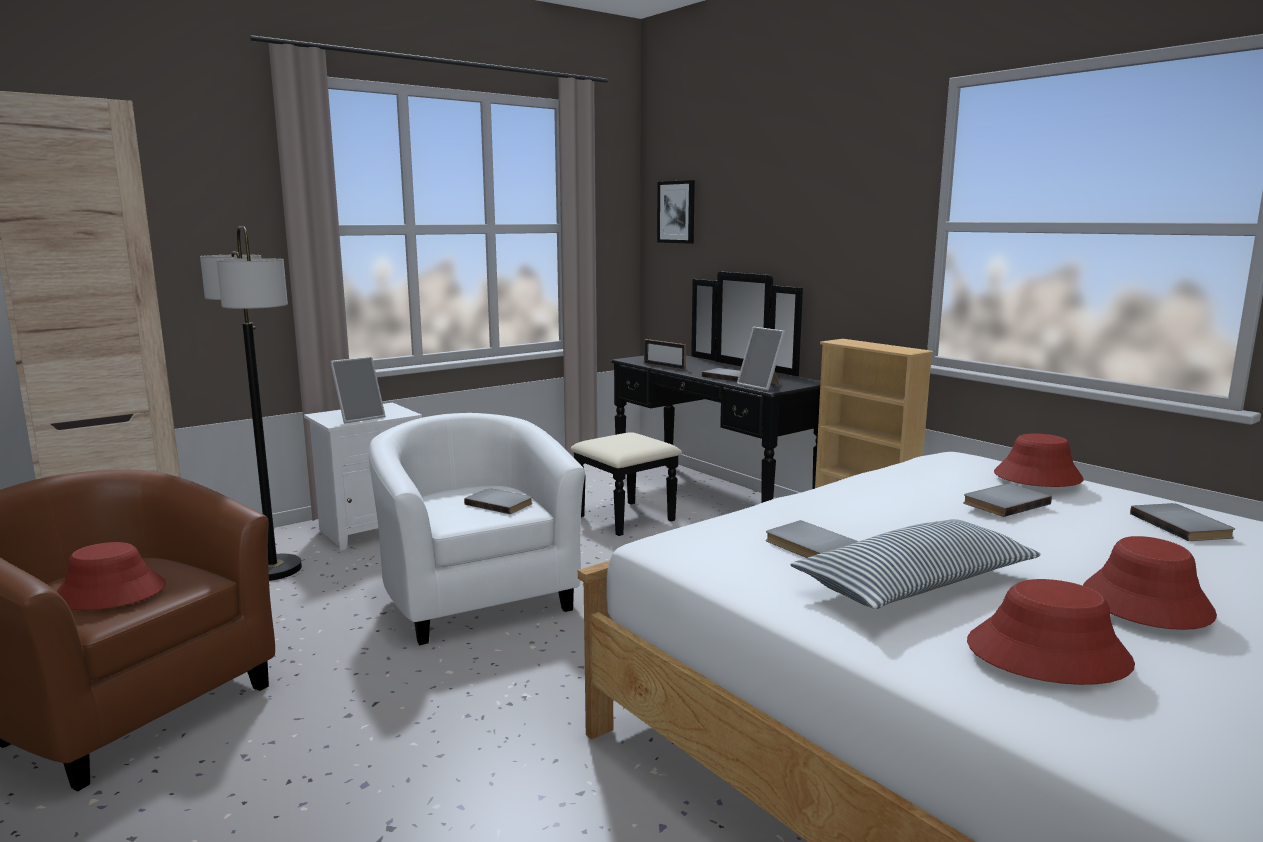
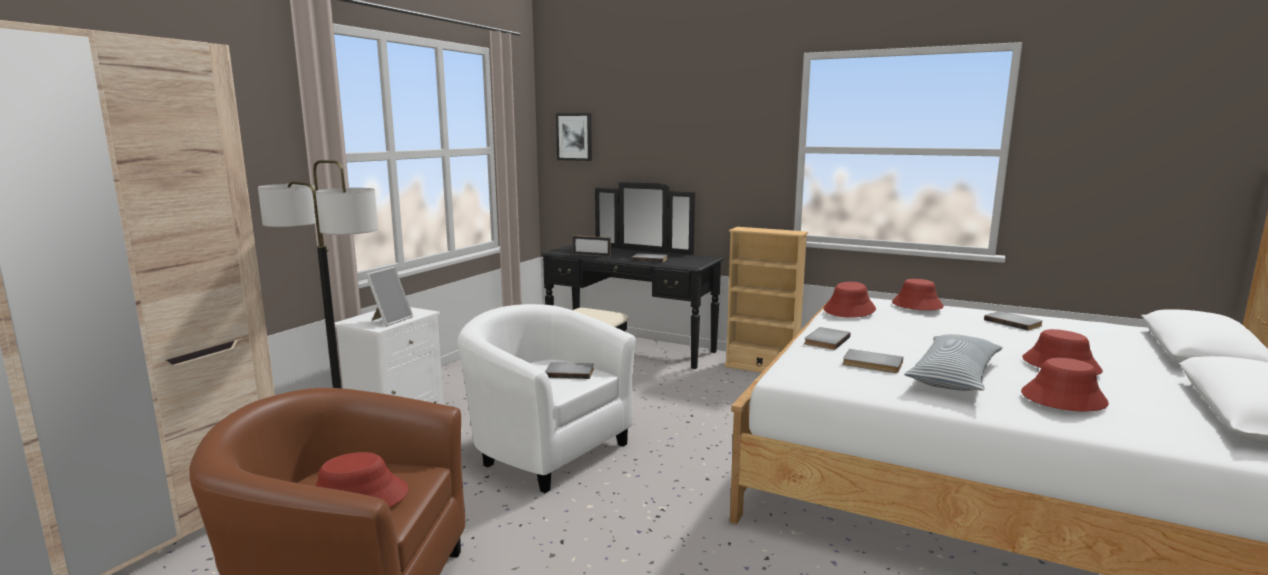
camera: 25 degrees left, 0 degrees up
picture frame [737,327,786,391] -> none
grey book [963,484,1052,517] -> grey book moved to [804,327,851,350]
none -> red hat [823,282,876,318]

